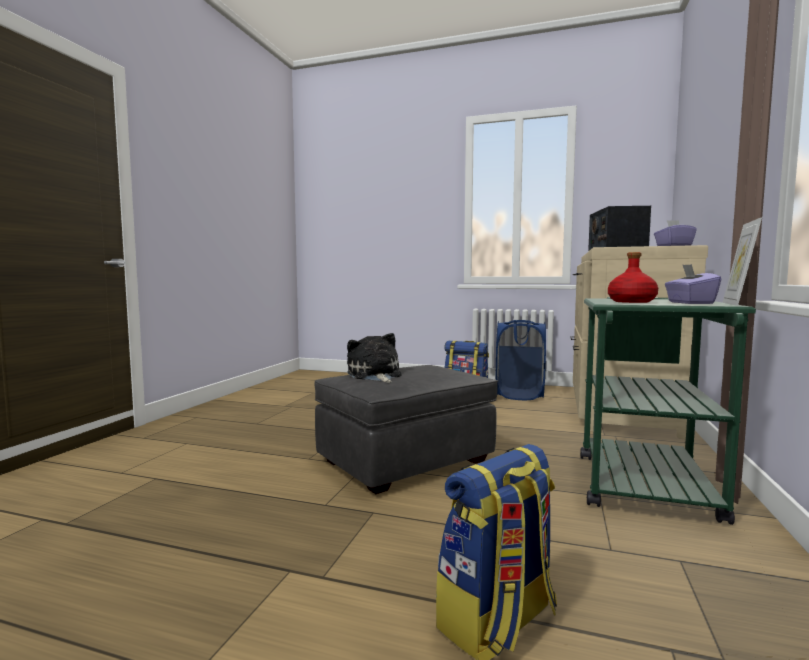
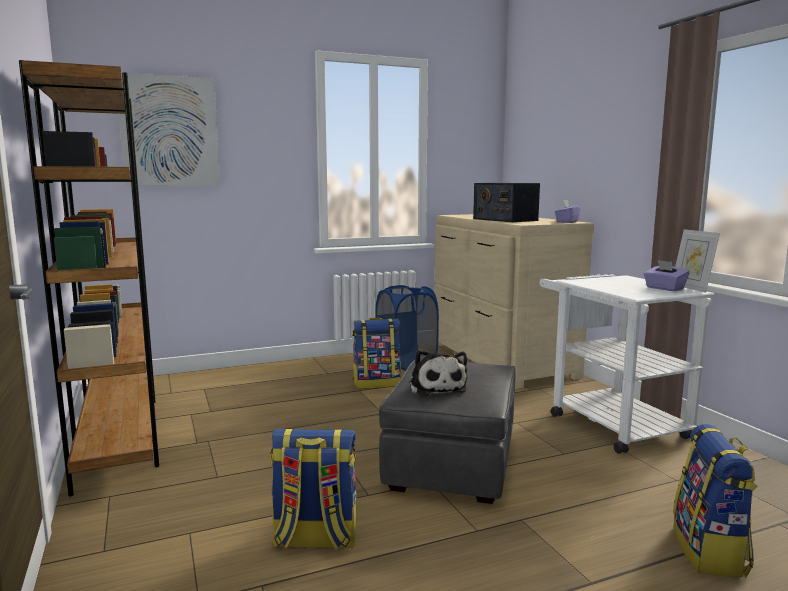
camera: 40 degrees left, 5 degrees up
plush toy [347,333,402,383] -> plush toy turned 135 degrees counterclockwise [409,349,467,396]
green cart [580,297,756,525] -> white cart [540,274,715,454]
red bottle [608,252,658,303] -> none
none -> brown bookcase [19,60,159,497]
none -> picture [119,73,220,186]
none -> backpack [270,429,357,549]

